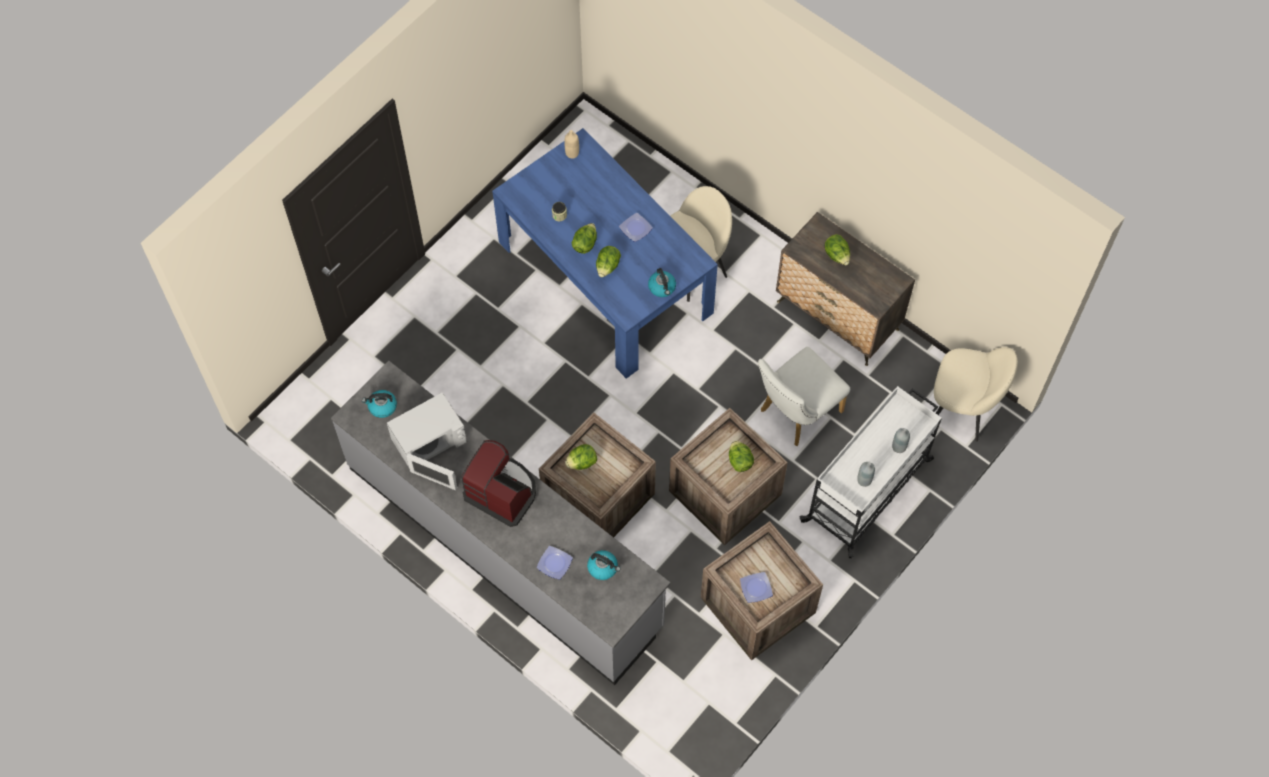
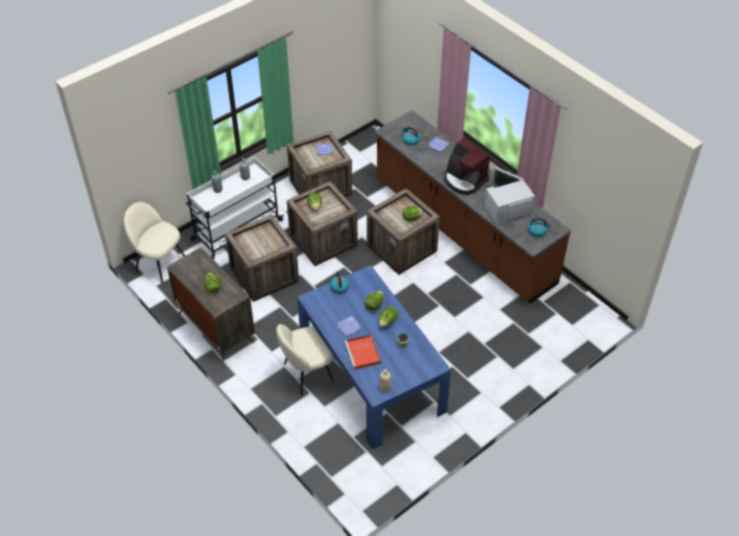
camera: 170 degrees left, 15 degrees down
grey counter [331,361,670,685] -> brown counter [374,110,571,303]
white chair [758,347,850,446] -> crate [225,214,299,302]
none -> red tray [345,334,381,370]

